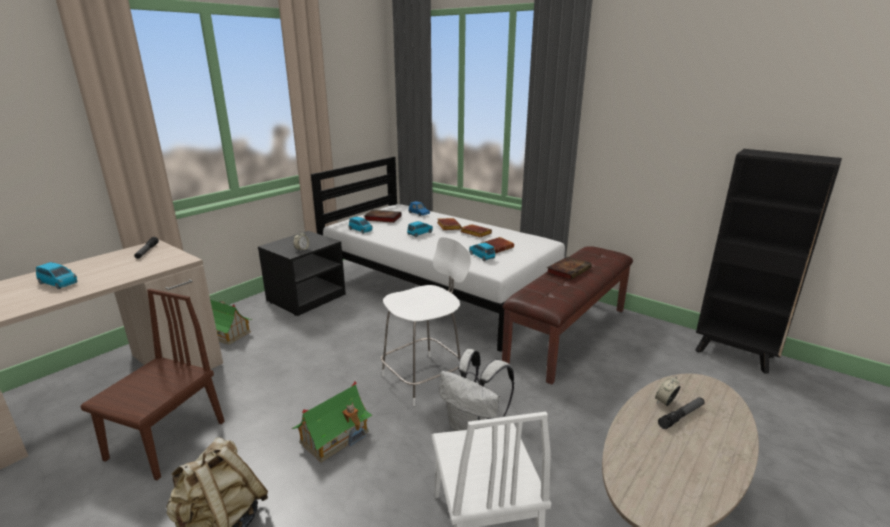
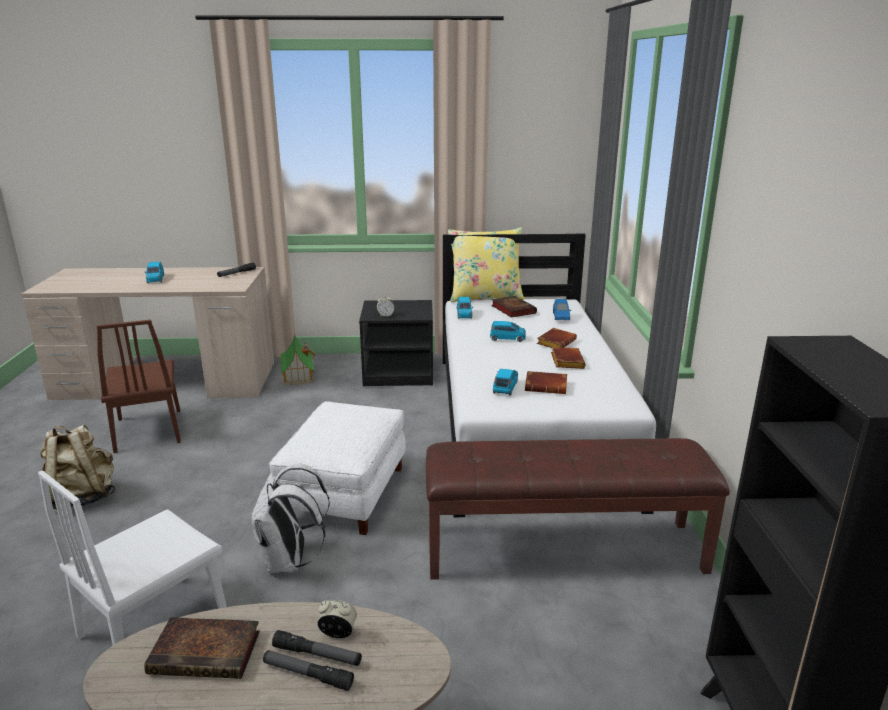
camera: 50 degrees right, 0 degrees up
brown chair [80,289,225,480] -> brown chair turned 90 degrees clockwise [97,320,181,453]
toy house [292,381,373,462] -> none
white chair [381,237,471,406] -> white ottoman [269,401,406,535]
book [546,257,592,280] -> book moved to [144,617,260,679]
none -> flashlight [263,650,354,691]
none -> yellow pillow [448,228,524,302]

